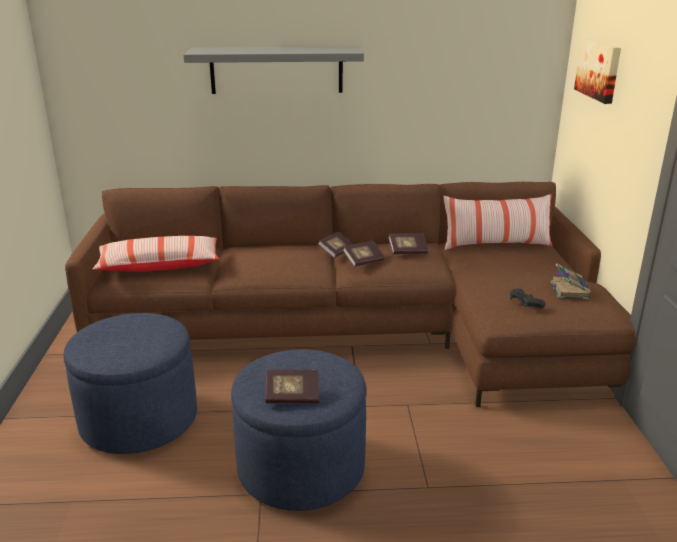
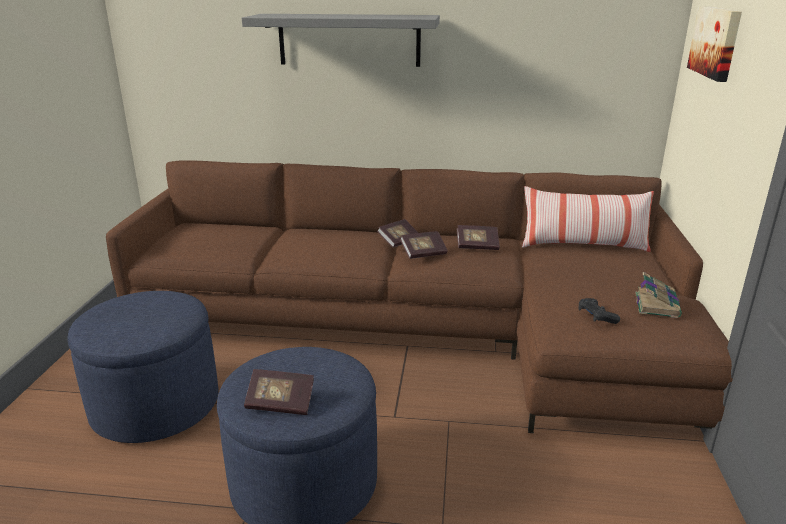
camera: 10 degrees right, 0 degrees up
pillow [93,236,219,272] -> none

